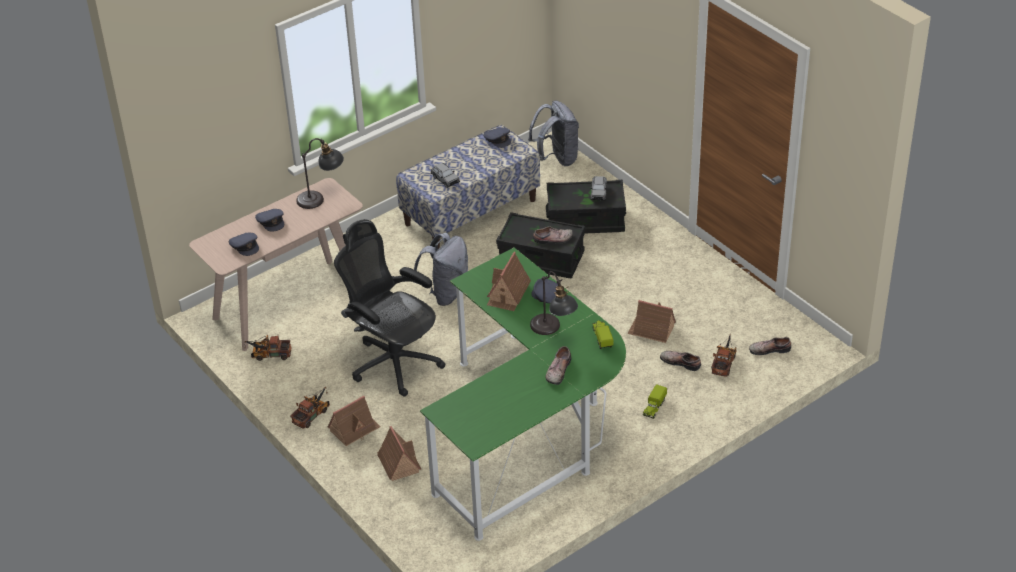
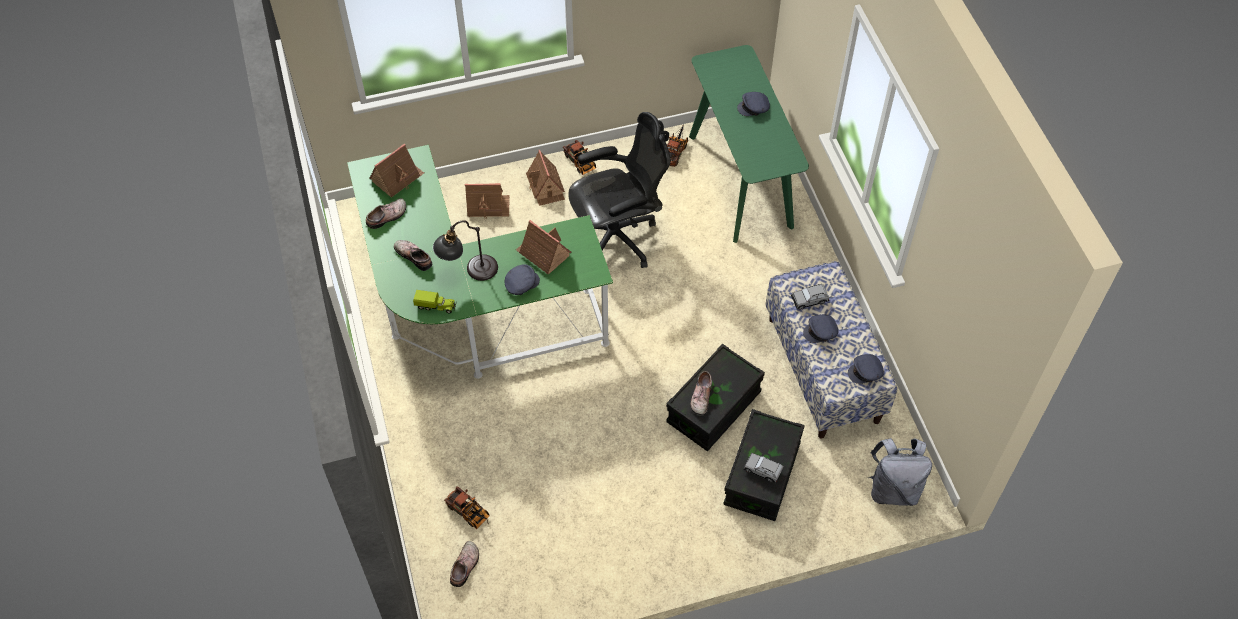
camera: 110 degrees right, 15 degrees up
beige console table [189,178,363,351] -> green console table [689,45,809,243]
grey cap [229,233,259,256] -> grey cap moved to [803,314,838,343]
grey table lamp [296,138,344,209] -> none
grey backpack [413,233,468,306] -> none
toy house [628,300,676,343] -> toy house moved to [369,144,424,198]
toy truck [643,384,667,419] -> none
shoe [660,351,701,371] -> shoe moved to [366,198,406,229]

